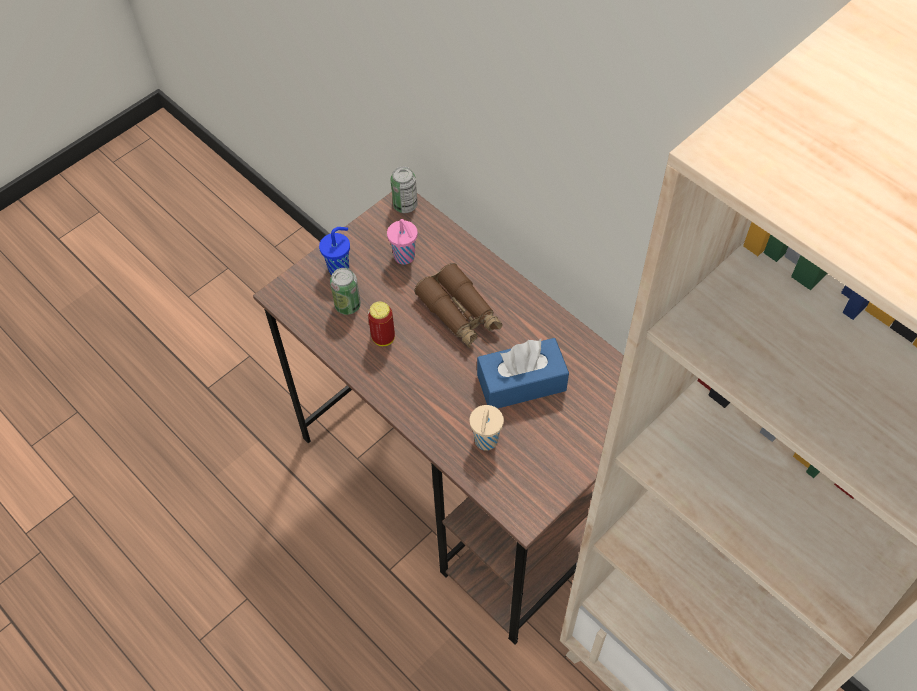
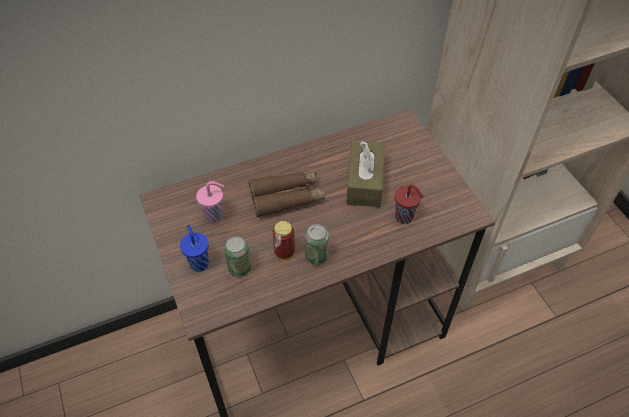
camera: 70 degrees left, 5 degrees down
can [390,167,418,213] -> can moved to [305,224,329,265]
beige cup [469,405,504,450] -> red cup [395,184,424,224]
blue tissue box [477,338,569,408] -> brown tissue box [346,140,385,207]

